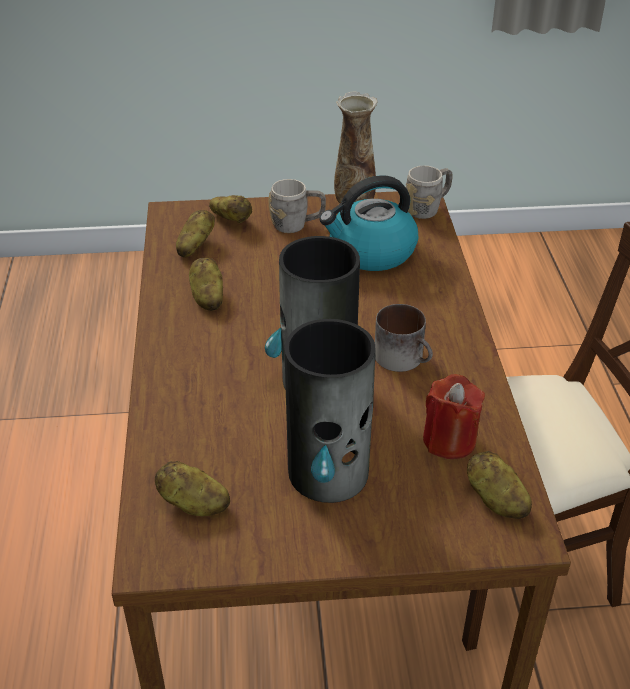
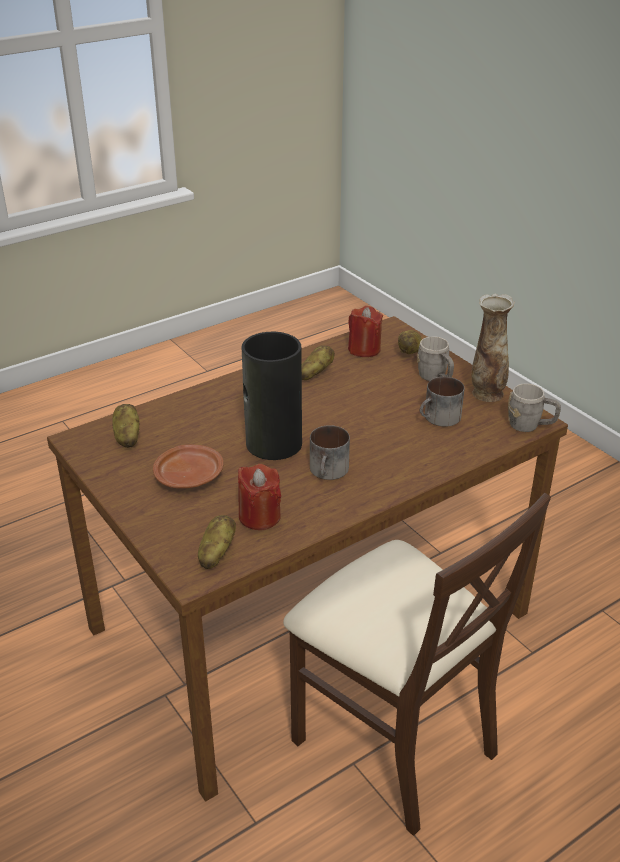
camera: 60 degrees right, 5 degrees down
potato [176,210,215,257] -> red candle [348,306,383,357]
vase [284,319,376,503] -> brown plate [153,445,223,488]
kettle [319,175,418,271] -> mug [420,377,464,427]

